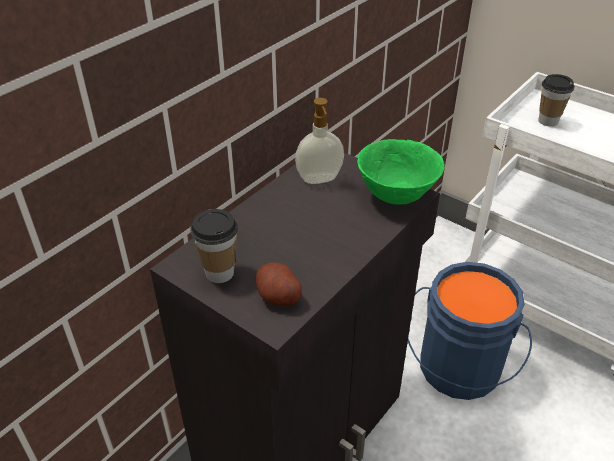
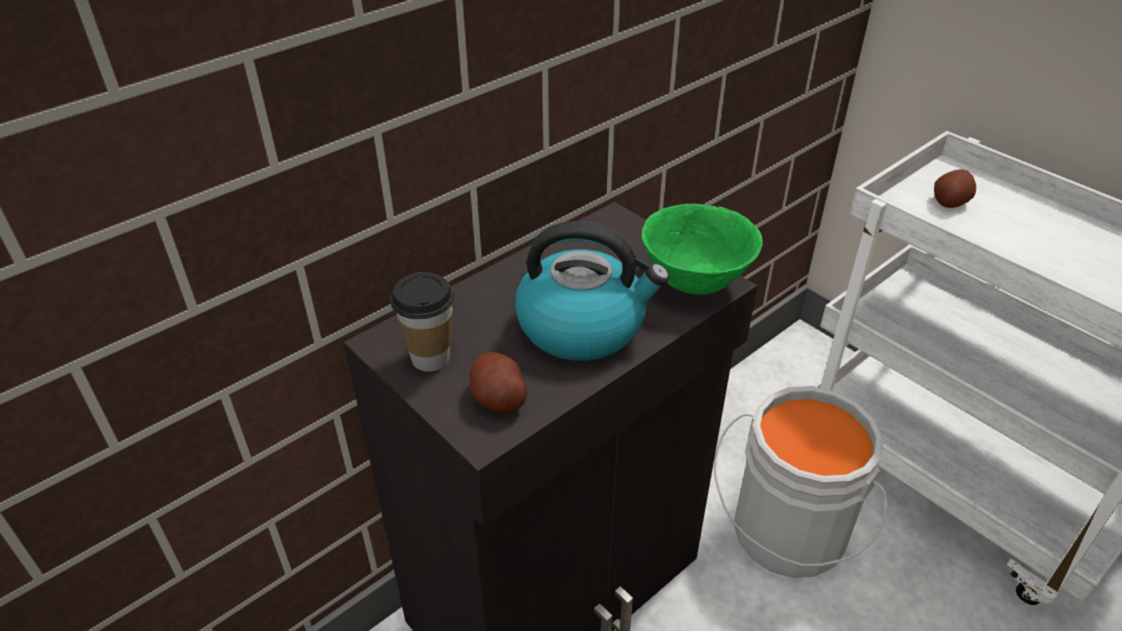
camera: 10 degrees right, 0 degrees up
soap dispenser [295,98,344,184] -> none
blue bucket [408,262,532,400] -> grey bucket [714,386,887,578]
cup [538,74,574,127] -> potato [934,169,976,208]
none -> kettle [515,221,670,361]

